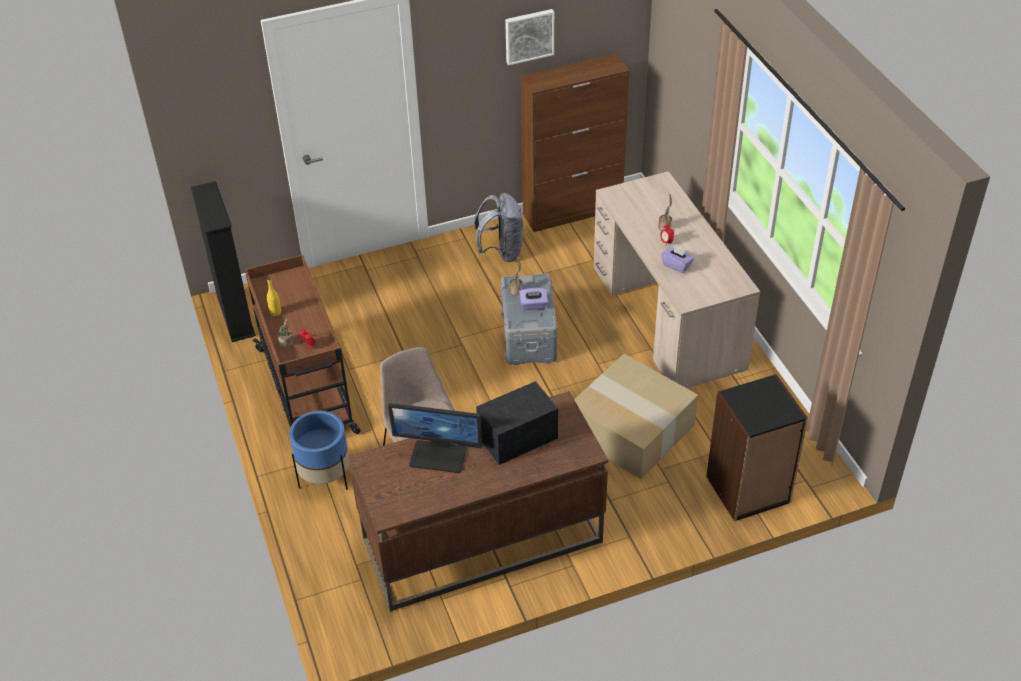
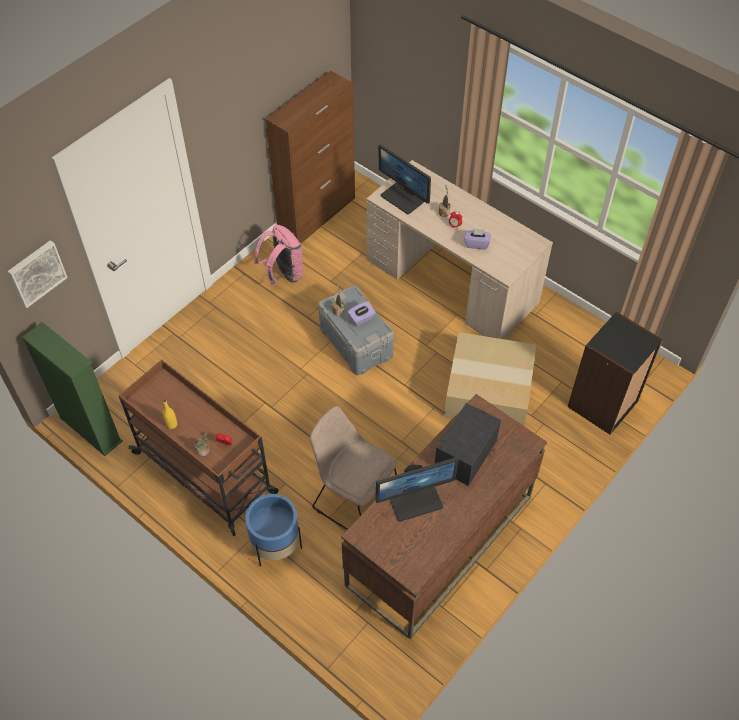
camera: 30 degrees left, 10 degrees up
black bookcase [191,181,256,342] -> green bookcase [22,322,123,456]
grey backpack [474,193,523,262] -> pink backpack [254,225,303,285]
picture [505,9,554,65] -> picture moved to [8,240,68,308]
none -> monitor [378,144,431,214]

